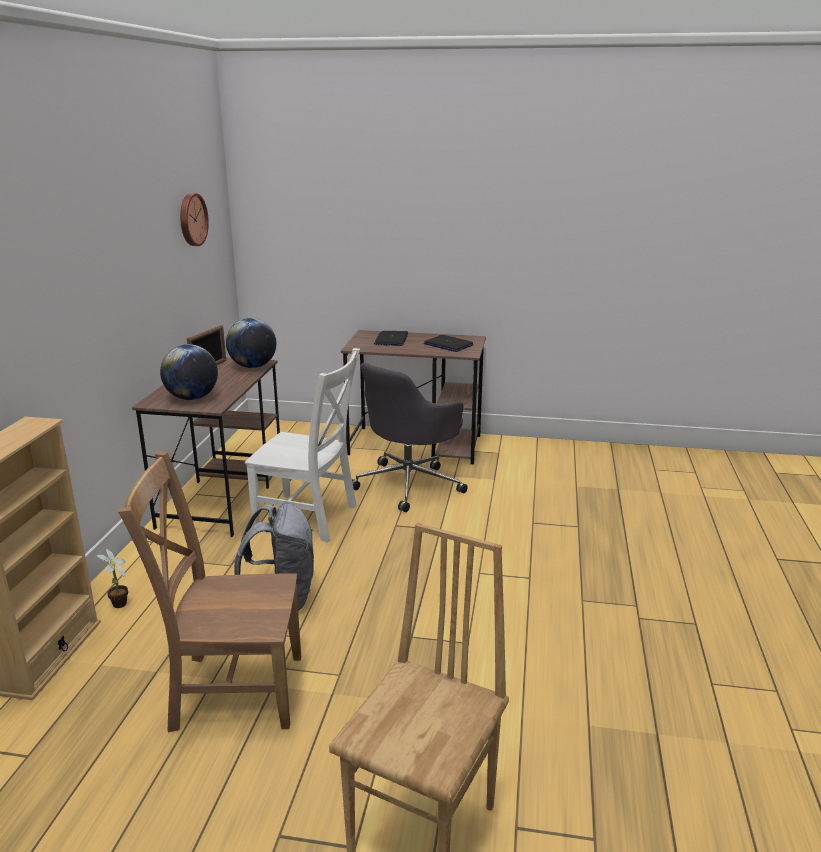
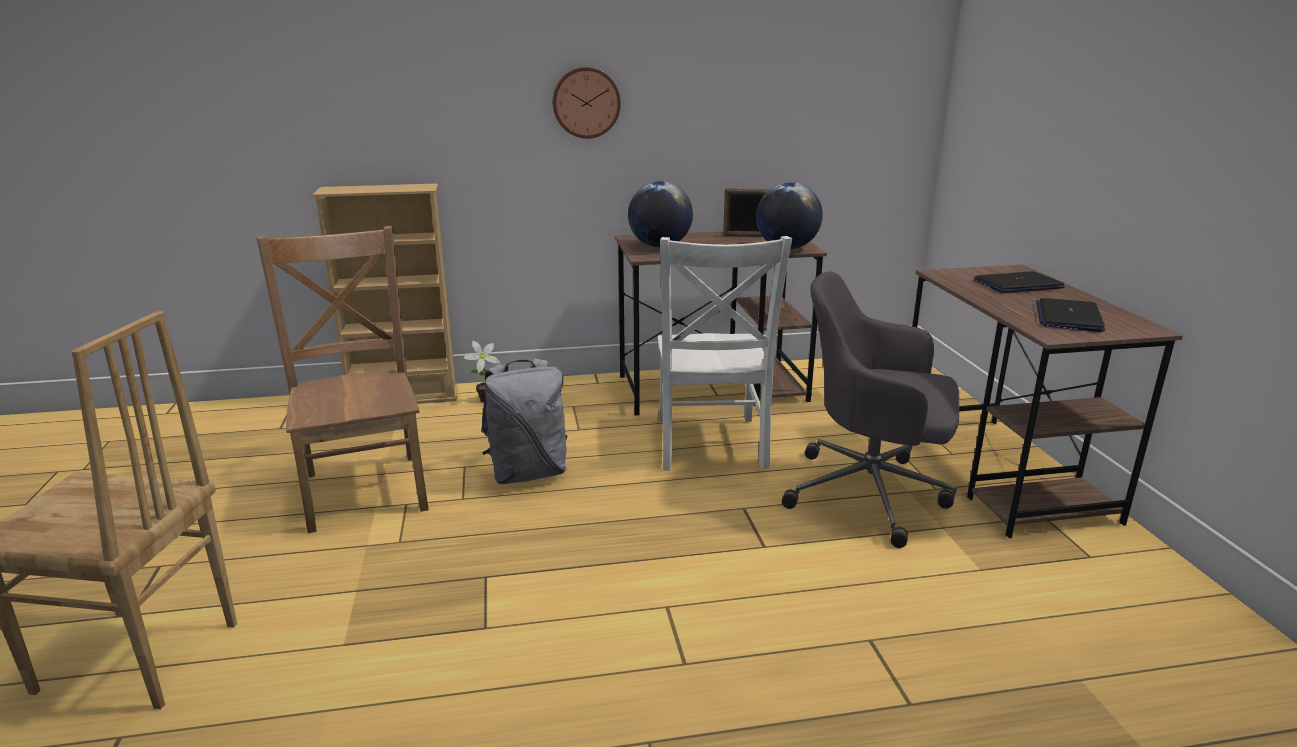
camera: 70 degrees right, 0 degrees up
wall clock [180,193,209,246] -> wall clock moved to [552,67,621,139]

